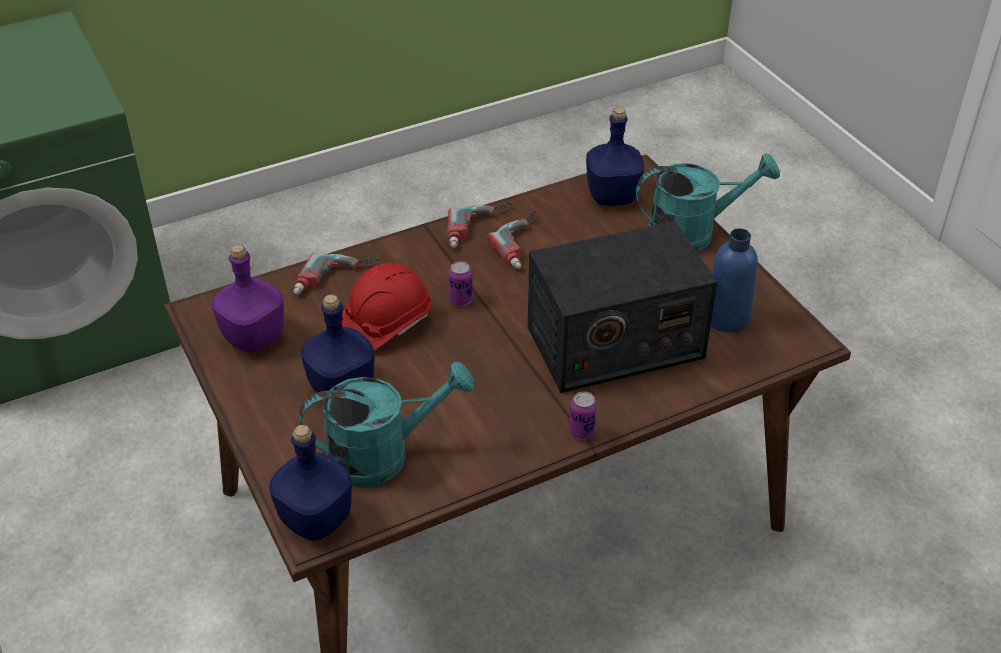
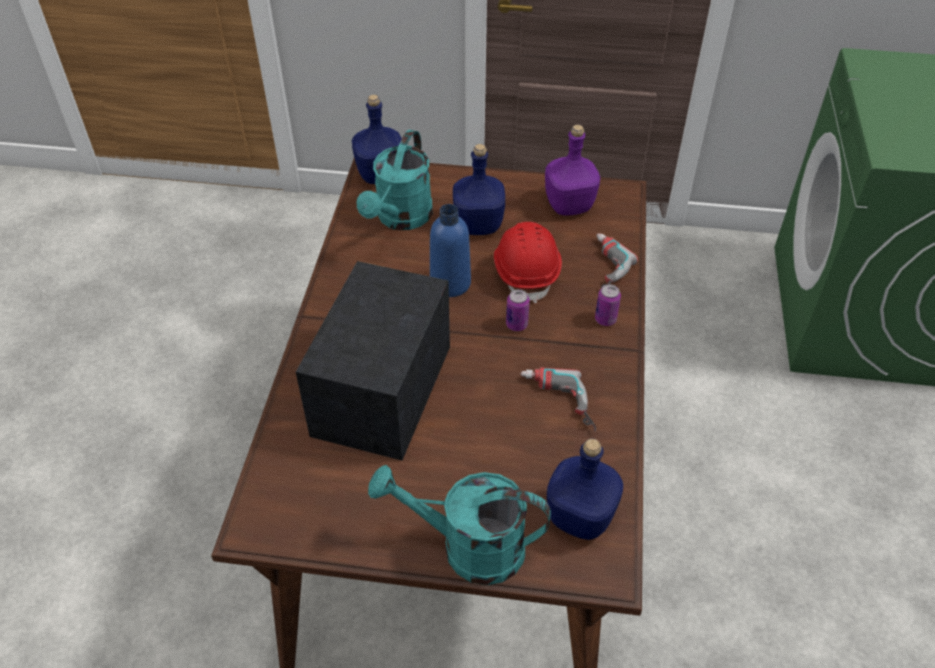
camera: 125 degrees right, 5 degrees up
power drill [447,202,512,248] -> none
can [569,391,597,441] -> can moved to [595,284,621,326]
turquoise watering can [636,153,780,252] -> turquoise watering can turned 75 degrees clockwise [368,465,551,585]
blue bottle [711,228,758,333] -> blue bottle moved to [430,204,471,297]

